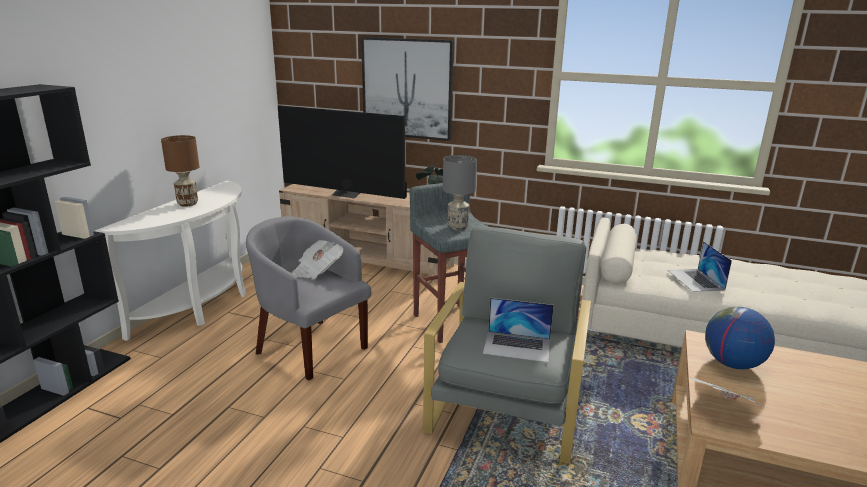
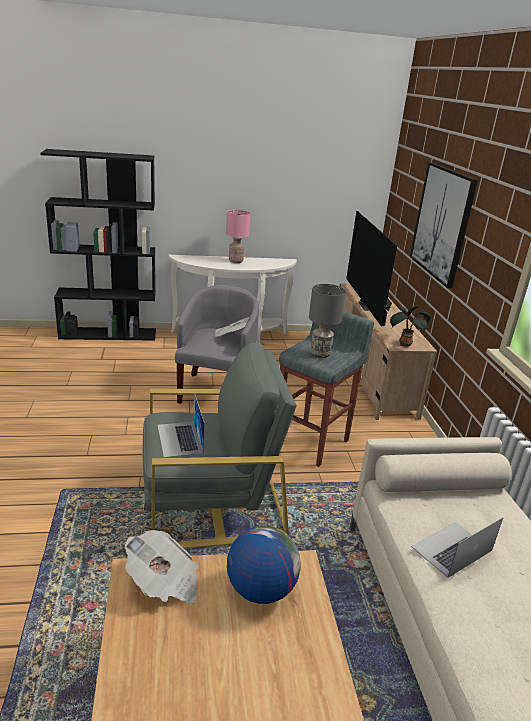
camera: 60 degrees right, 5 degrees up
brown table lamp [161,135,199,207] -> pink table lamp [226,210,251,263]

